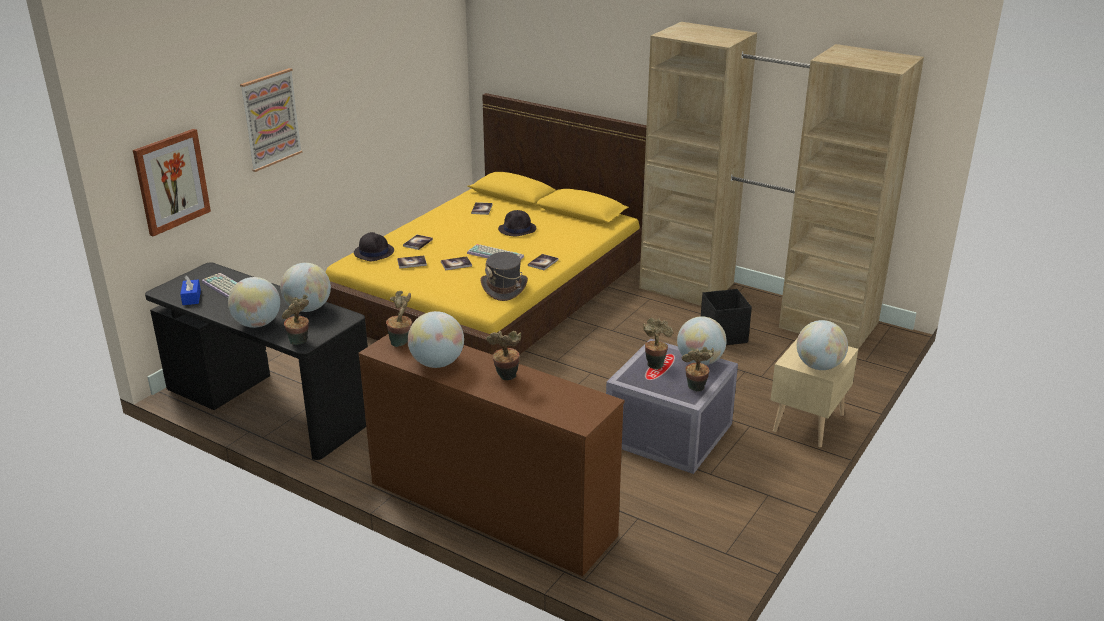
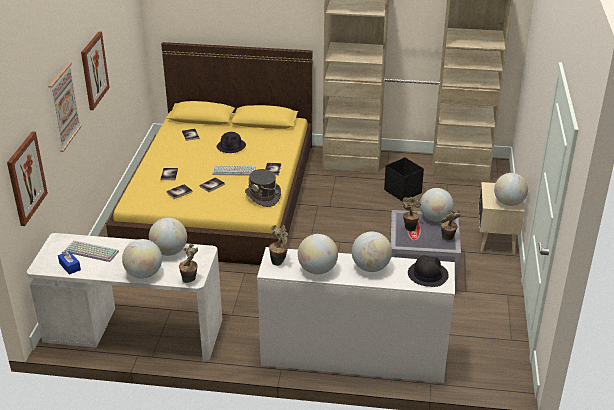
camera: 25 degrees left, 5 degrees up
black desk [145,262,368,460] -> white desk [27,233,222,362]
black hat [354,232,394,261] -> black hat moved to [408,255,449,287]
brown dresser [358,334,624,577] -> white dresser [257,247,455,383]
potted plant [486,331,521,380] -> globe [352,232,392,272]
none -> picture [81,31,110,110]

